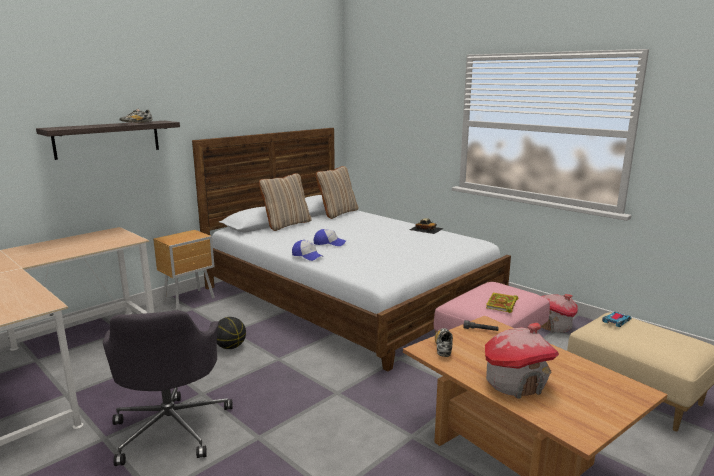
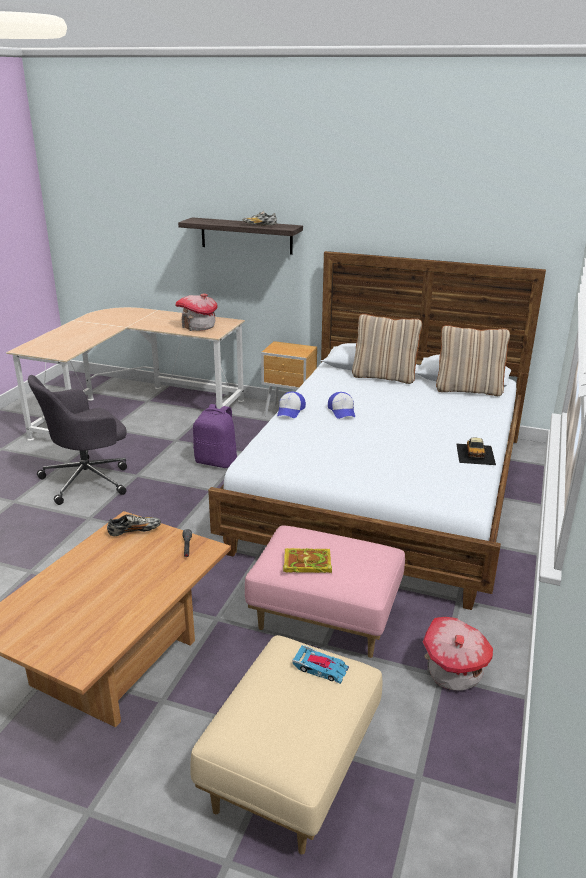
camera: 65 degrees right, 10 degrees up
basketball [217,317,246,349] -> purple backpack [193,404,237,468]
toy house [485,323,559,398] -> toy house moved to [175,294,217,331]

